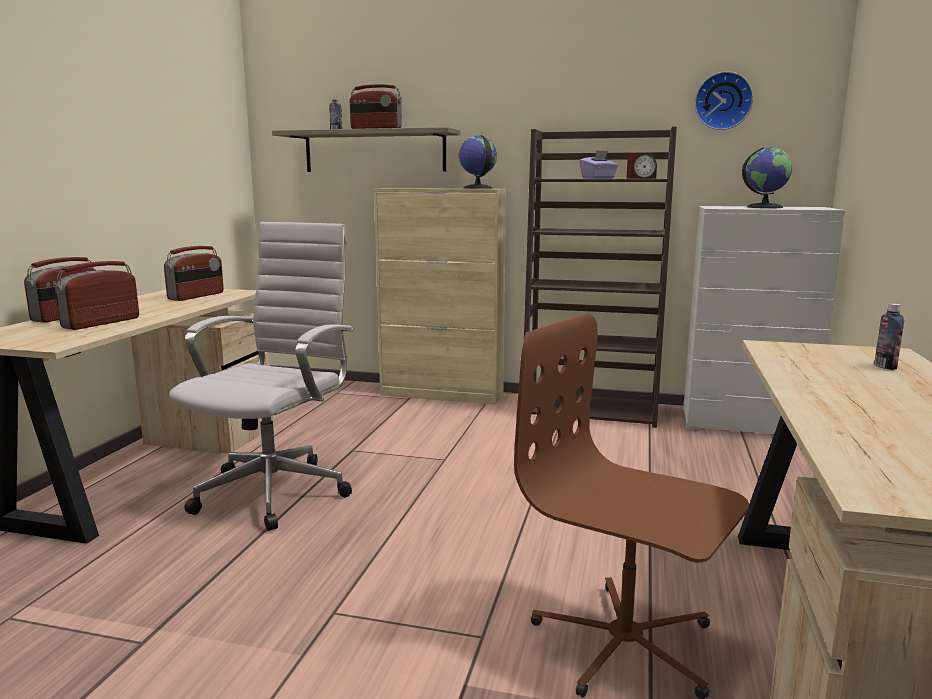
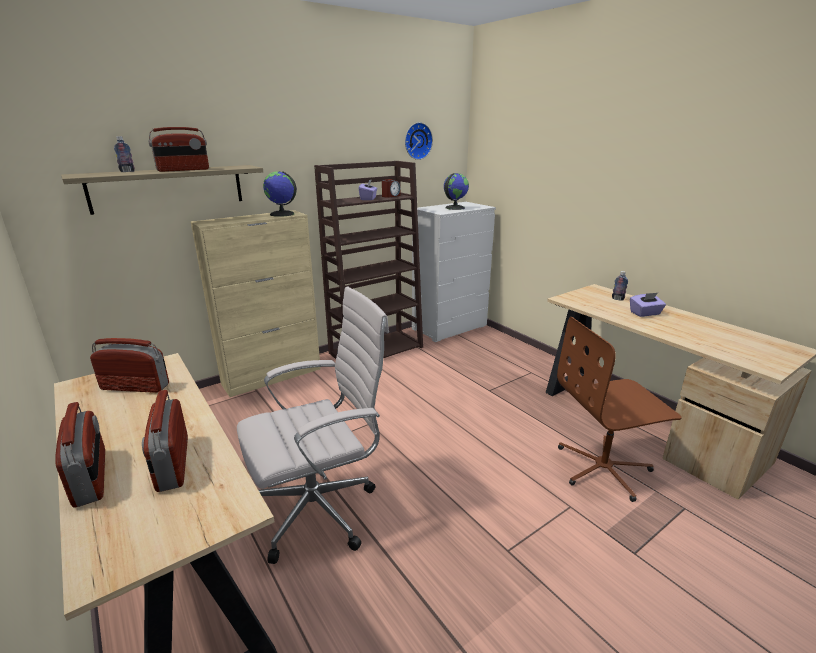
camera: 50 degrees left, 10 degrees up
radio [164,246,224,301] -> radio turned 60 degrees counterclockwise [90,338,169,393]
white office chair [169,222,354,531] -> white office chair turned 90 degrees clockwise [237,286,389,564]
none -> purple tissue box [630,293,666,317]

